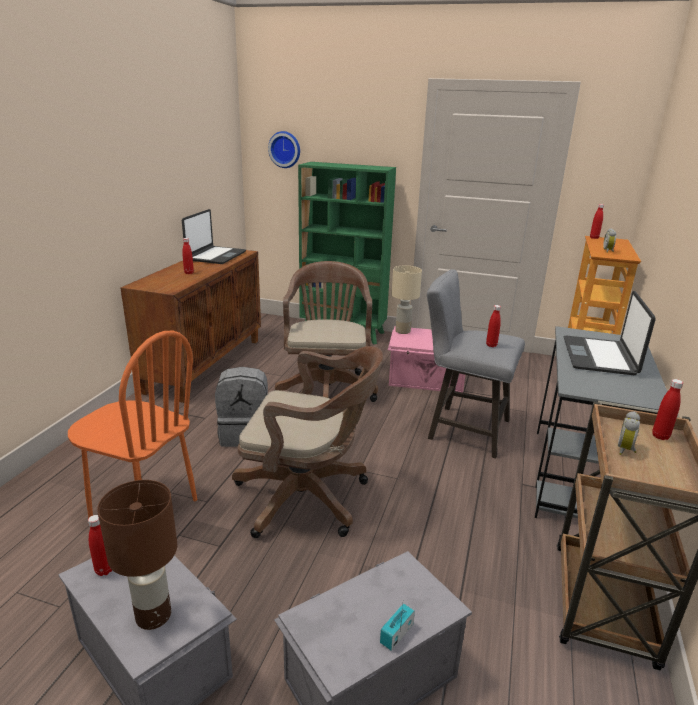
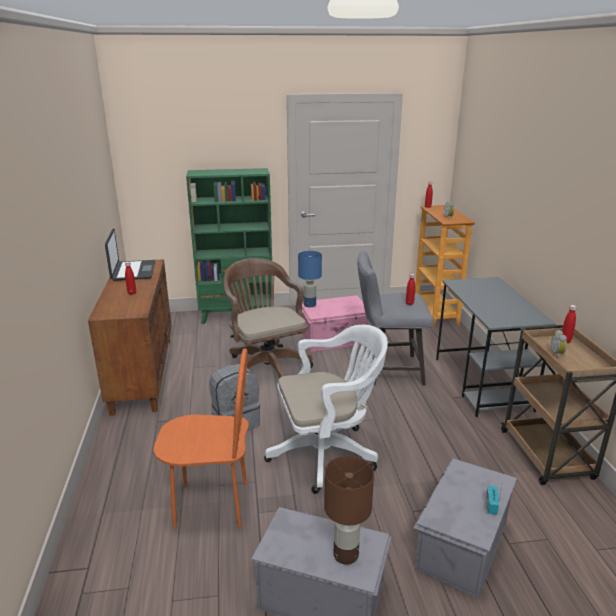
camera: 25 degrees left, 0 degrees up
red bottle [88,515,112,576] -> none
brown office chair [232,346,383,538] -> white office chair [264,325,388,494]
wall clock [268,131,300,168] -> none
beige table lamp [392,266,422,334] -> blue table lamp [298,251,322,307]
laptop [564,291,656,375] -> none

